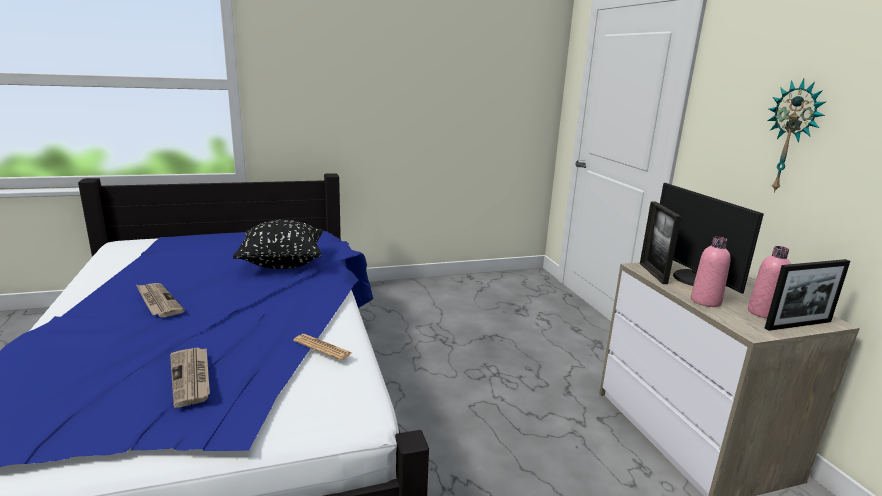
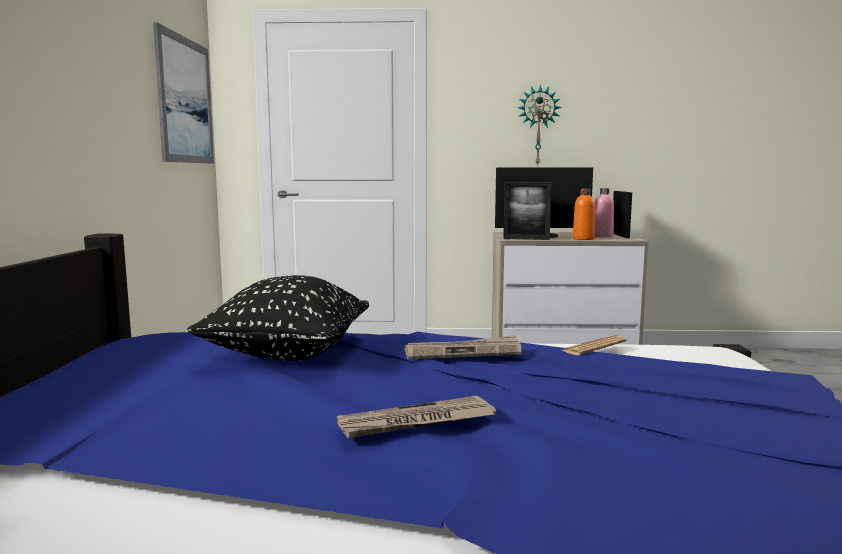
camera: 70 degrees left, 10 degrees down
newspaper [170,347,210,408] -> newspaper moved to [404,335,522,359]
pink bottle [691,237,731,307] -> orange bottle [572,189,595,240]
none -> picture [153,22,214,164]

